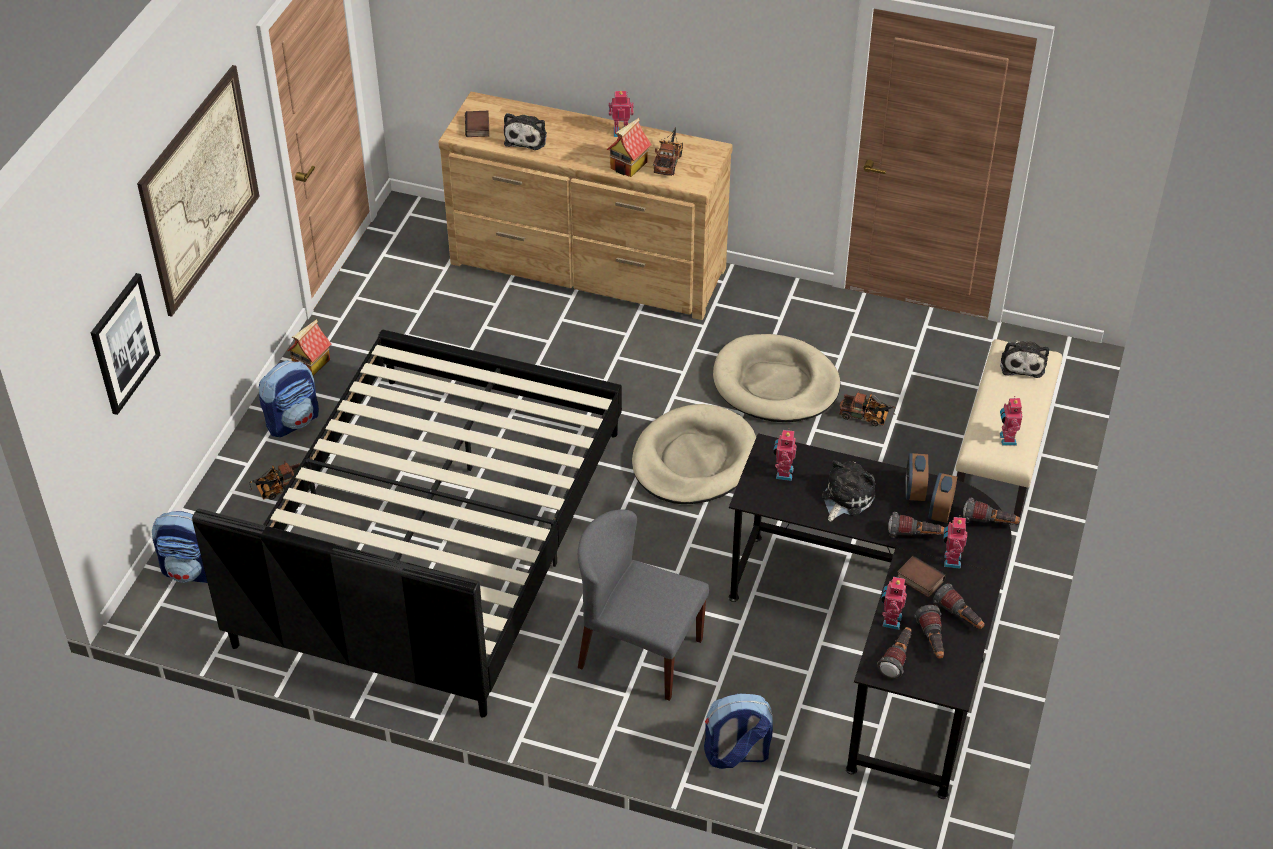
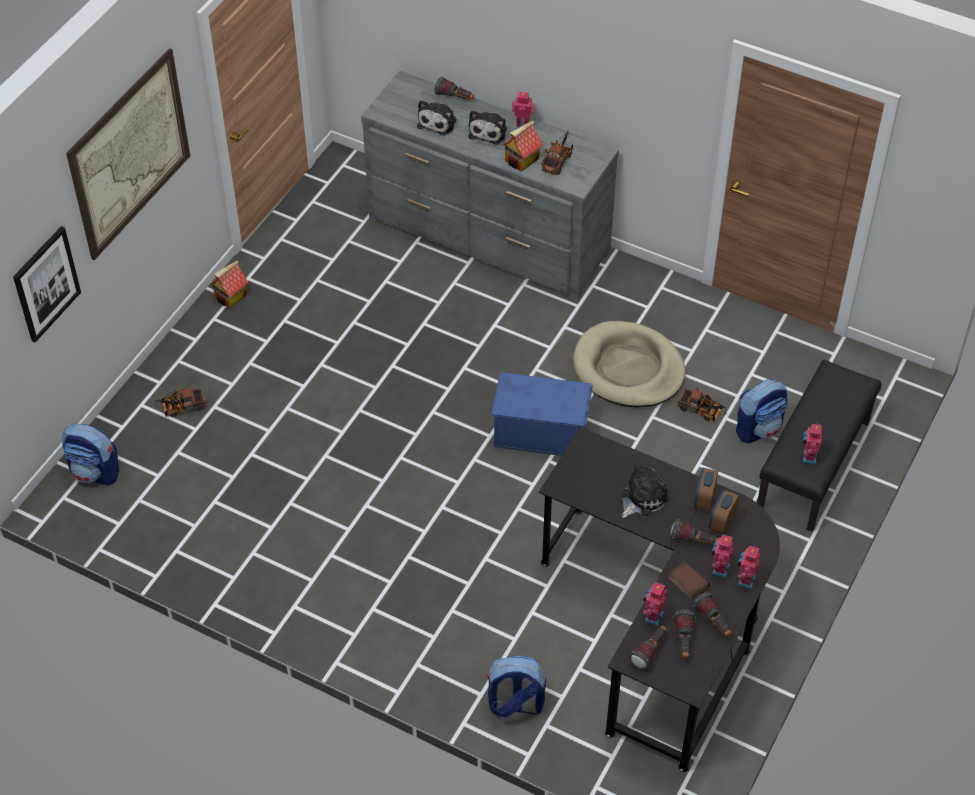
camera: 10 degrees right, 5 degrees up
black bed [192,330,622,718] -> none
backpack [259,360,319,437] -> backpack moved to [736,379,788,443]
brown dresser [438,92,733,320] -> grey dresser [361,71,619,300]
book [465,111,489,137] -> none
grey chair [578,509,709,701] -> none
beige dog bed [632,404,756,504] -> blue storage box [491,372,593,456]
toy robot [773,428,796,481] -> toy robot moved to [738,545,760,589]
beige bench [956,339,1062,525] -> black bench [757,360,881,532]
flashlight [963,498,1020,525] -> flashlight moved to [435,77,475,100]
plush toy [1000,341,1049,378] -> plush toy moved to [468,110,507,144]

